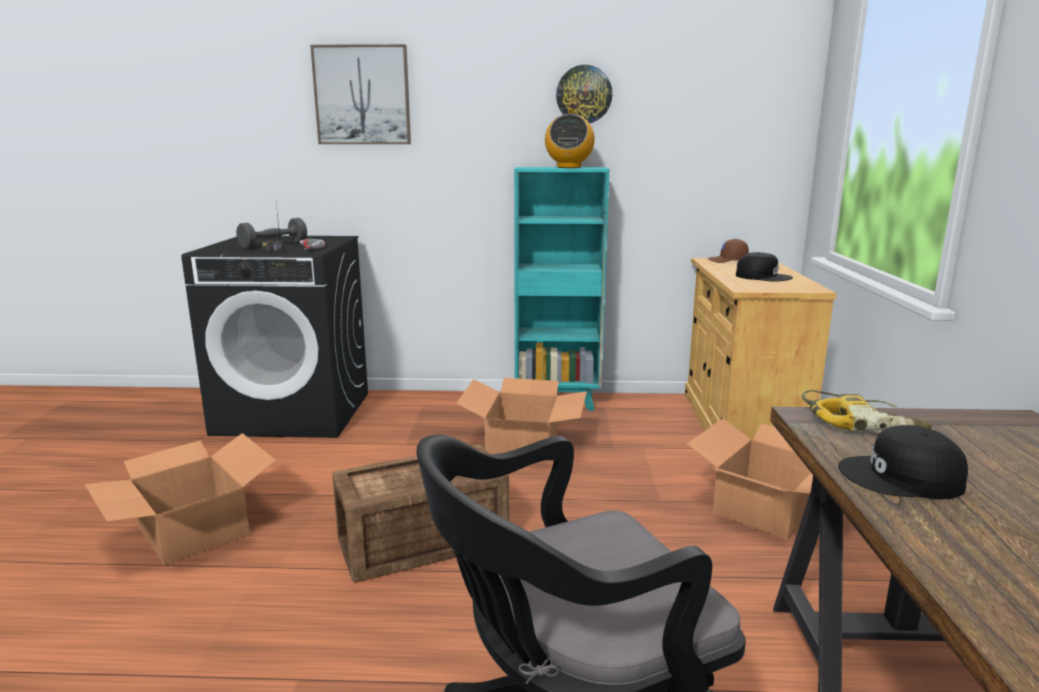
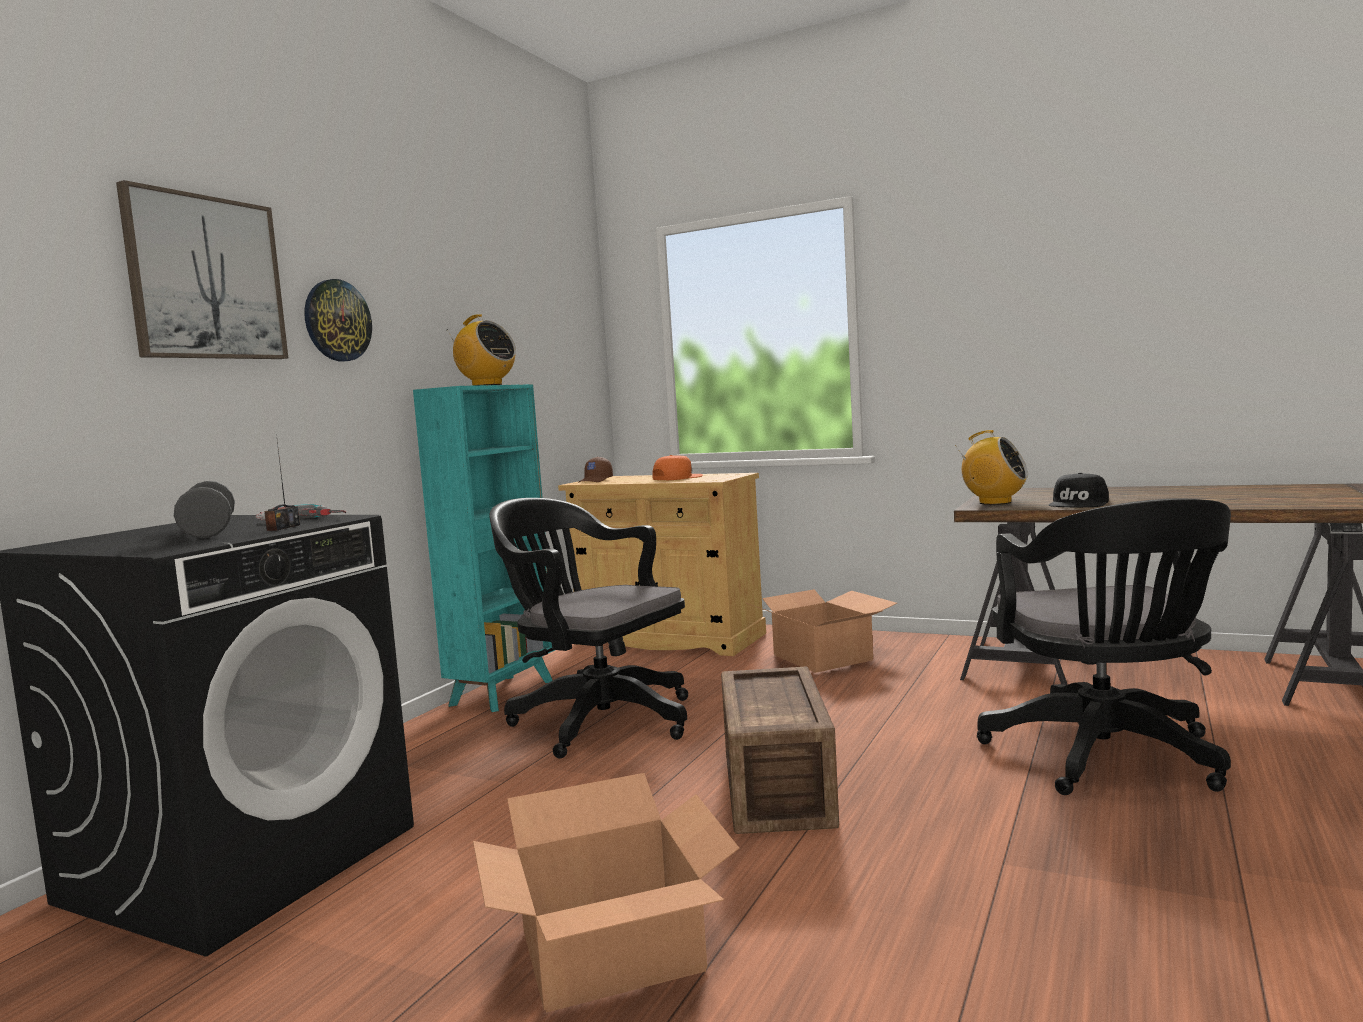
camera: 65 degrees left, 10 degrees down
cardboard box [456,378,587,463] -> black office chair [489,498,688,759]
wall clock [556,65,613,123] -> wall clock moved to [304,279,372,361]
black cap [736,252,793,282] -> orange cap [652,455,703,480]
power drill [802,390,932,433] -> radio [955,430,1028,505]

